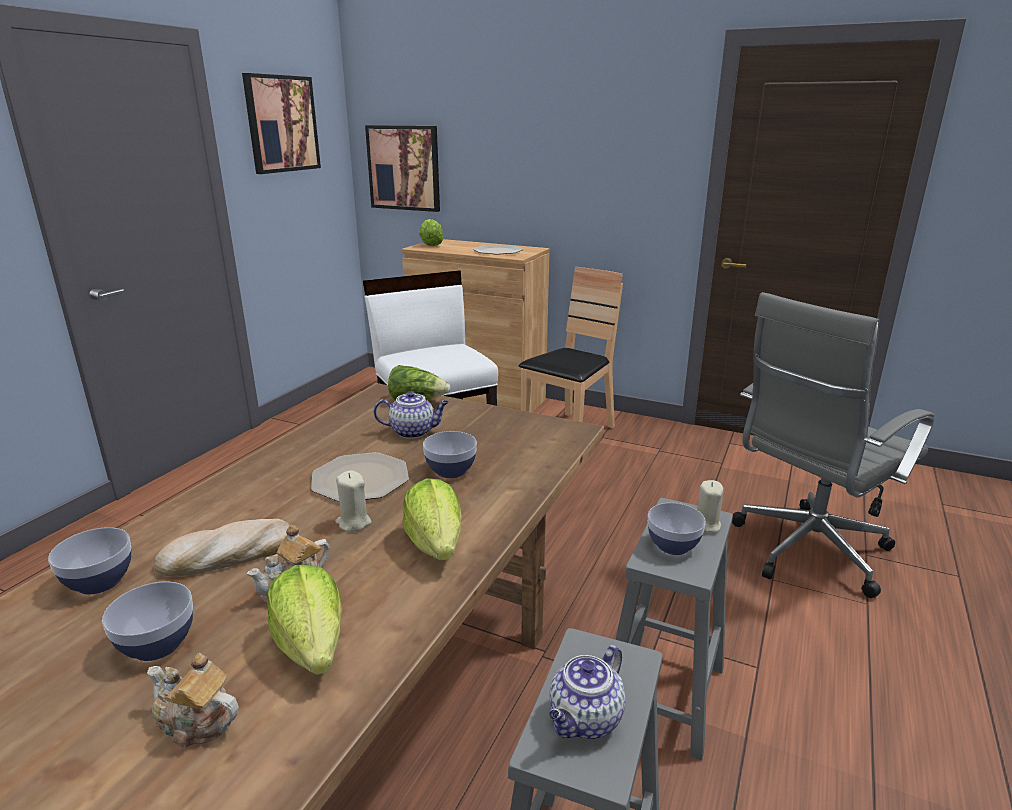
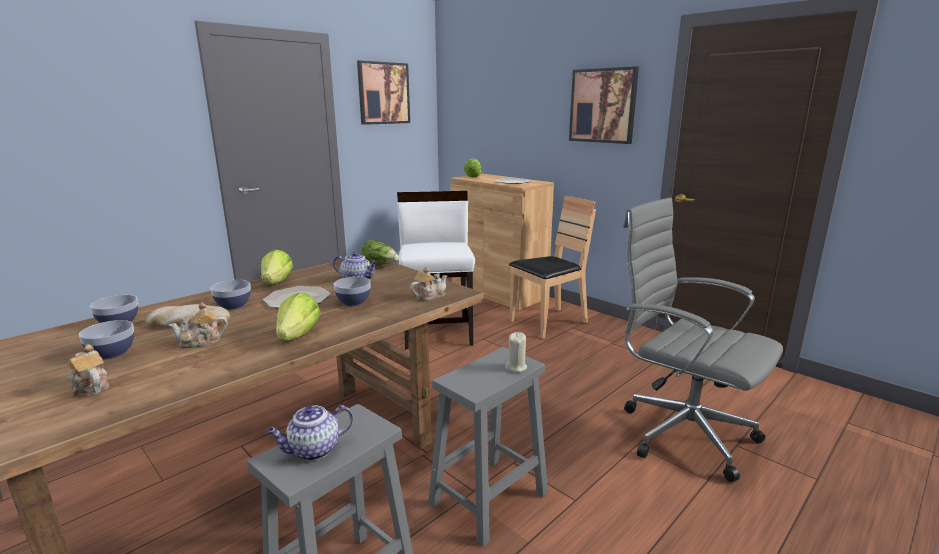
camera: 20 degrees right, 5 degrees down
lettuce [266,564,342,675] -> lettuce moved to [261,250,293,284]
beige candle [335,471,372,532] -> none
picture [365,125,440,212] -> picture moved to [569,66,639,144]
bowl [648,503,706,555] -> bowl moved to [210,280,251,310]
grey office chair [732,292,934,598] -> grey office chair turned 60 degrees clockwise [623,198,783,482]
none -> teapot [410,267,447,301]

